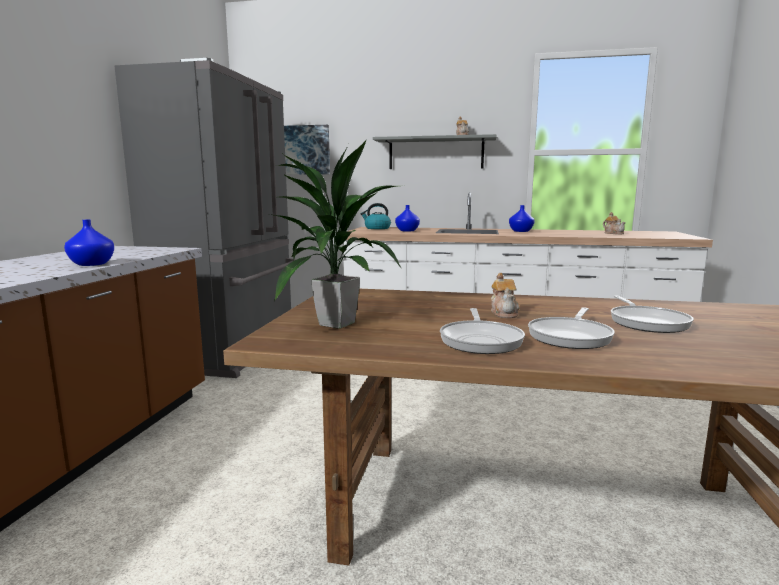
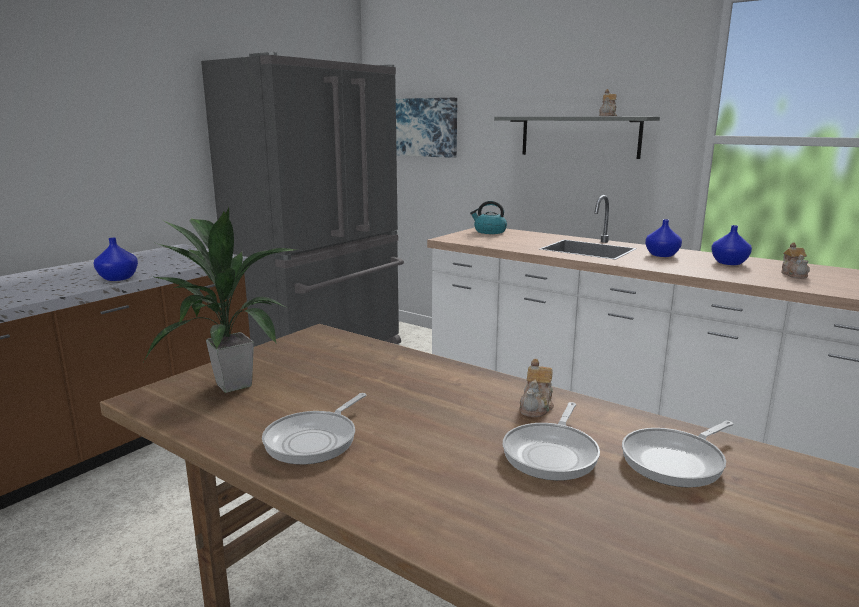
camera: 25 degrees right, 5 degrees up
blue vase [395,205,420,232] -> blue vase moved to [711,225,752,265]
teapot [491,273,519,318] -> teapot moved to [520,359,554,417]
frying pan [528,307,615,349] -> frying pan moved to [622,421,734,488]

